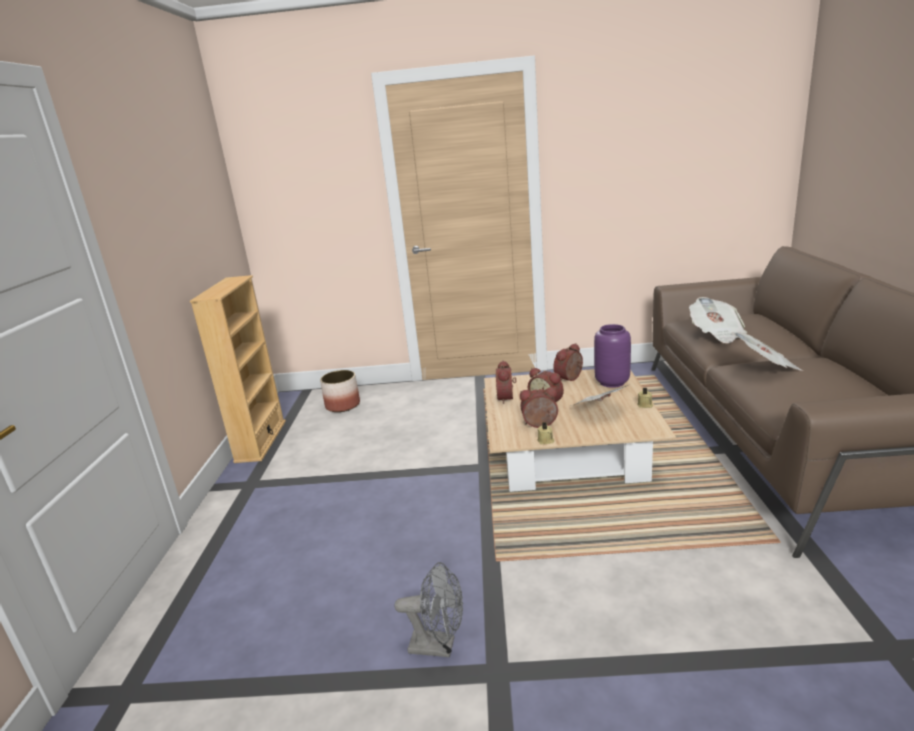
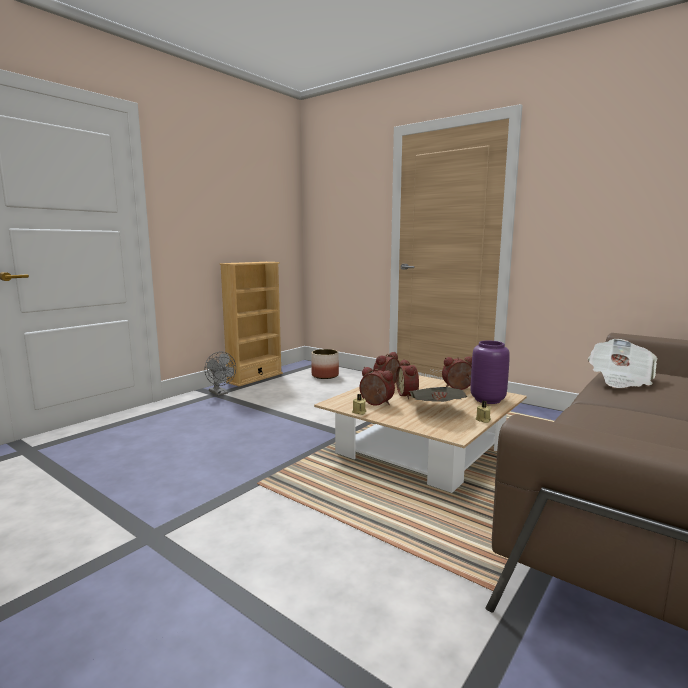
camera: 35 degrees right, 10 degrees down
grey fan [395,562,463,657] -> grey fan moved to [204,351,236,396]
newspaper [731,332,804,371] -> none

